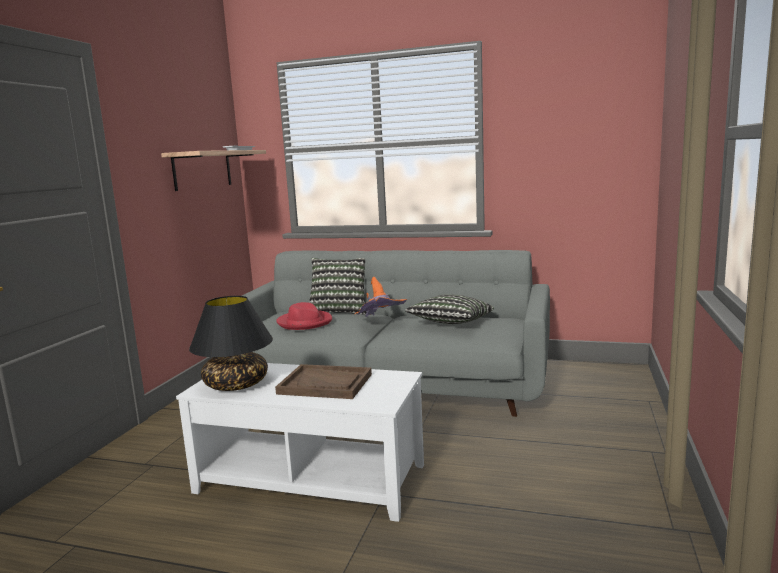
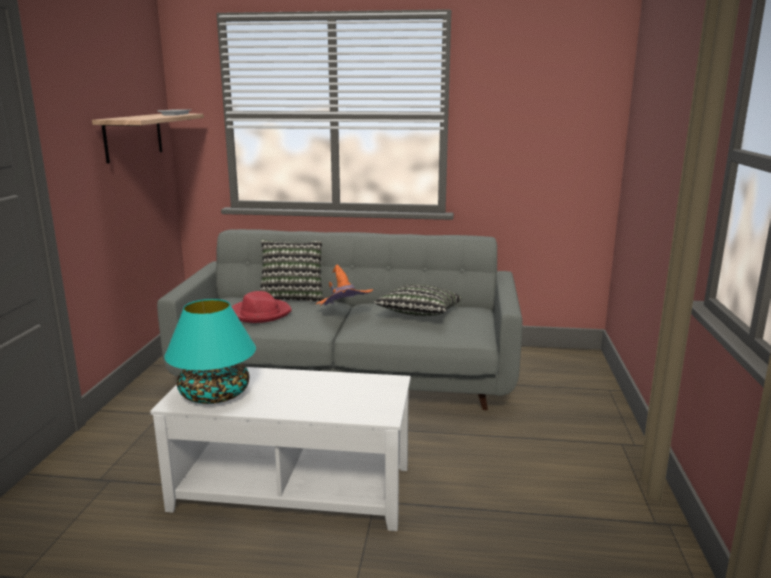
camera: 10 degrees left, 5 degrees up
black table lamp [189,296,273,391] -> turquoise table lamp [164,299,256,404]
brown tray [275,364,372,399] -> none

